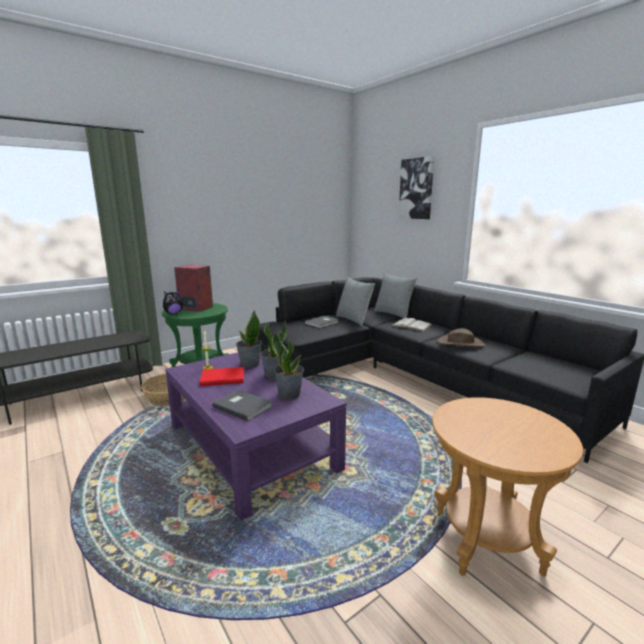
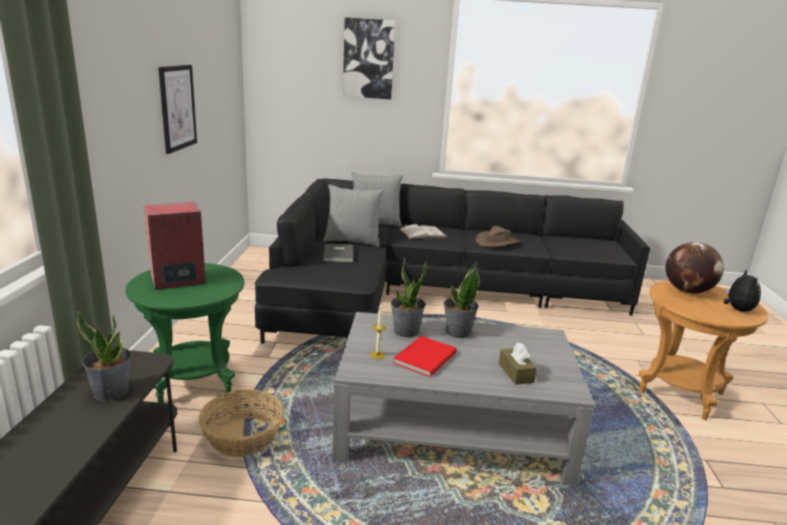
camera: 50 degrees left, 5 degrees up
plush toy [163,290,183,314] -> plush toy moved to [724,269,761,312]
purple coffee table [165,352,346,521] -> grey coffee table [332,312,595,486]
grey book [212,390,272,421] -> brown tissue box [499,342,537,385]
potted plant [272,331,304,400] -> potted plant moved to [77,311,131,401]
none -> picture [158,65,197,154]
none -> globe [665,242,724,294]

